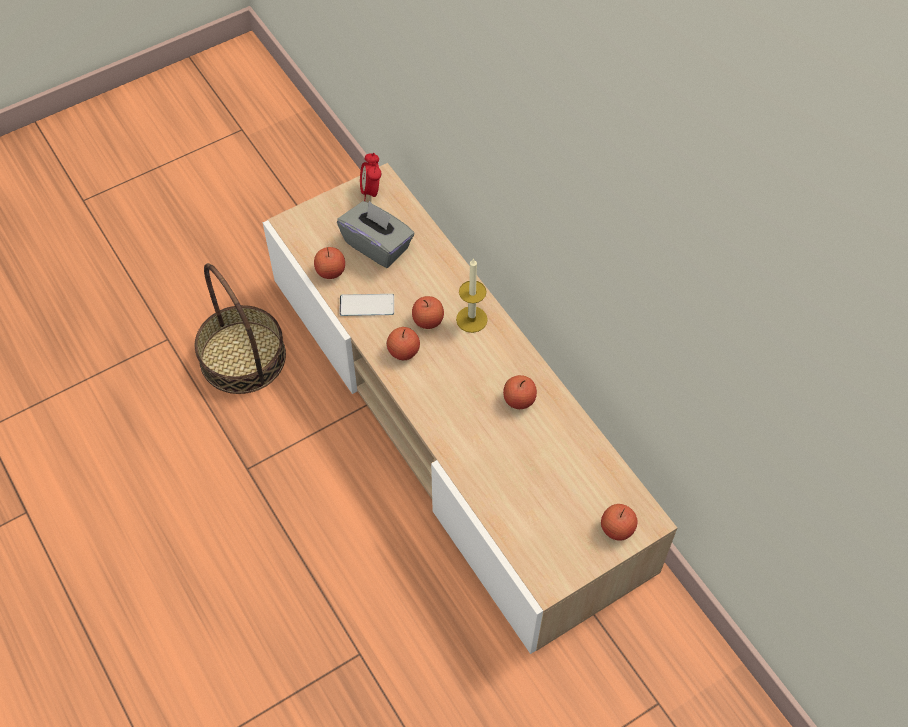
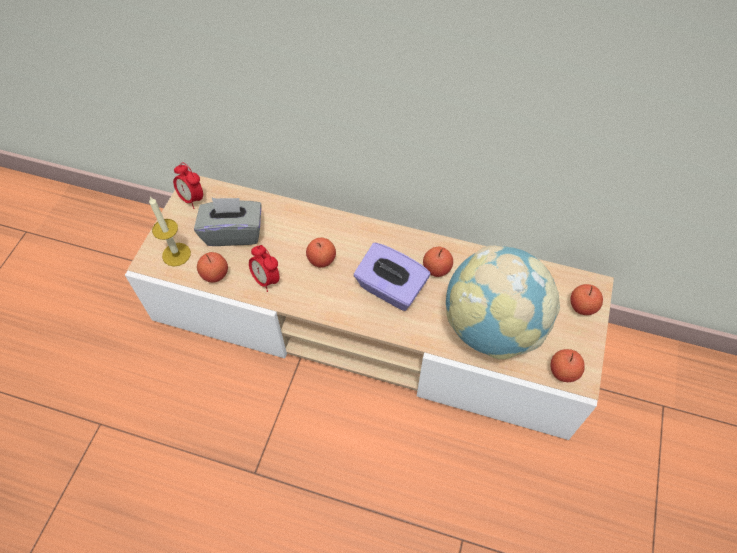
camera: 40 degrees left, 0 degrees up
basket [195,263,286,394] -> none
phone [339,294,394,316] -> alarm clock [249,245,279,292]
apple [387,327,420,360] -> apple moved to [551,349,585,382]
candle [456,258,488,333] -> candle moved to [149,197,191,267]
none -> purple tissue box [354,242,430,311]
none -> globe [446,245,560,359]

